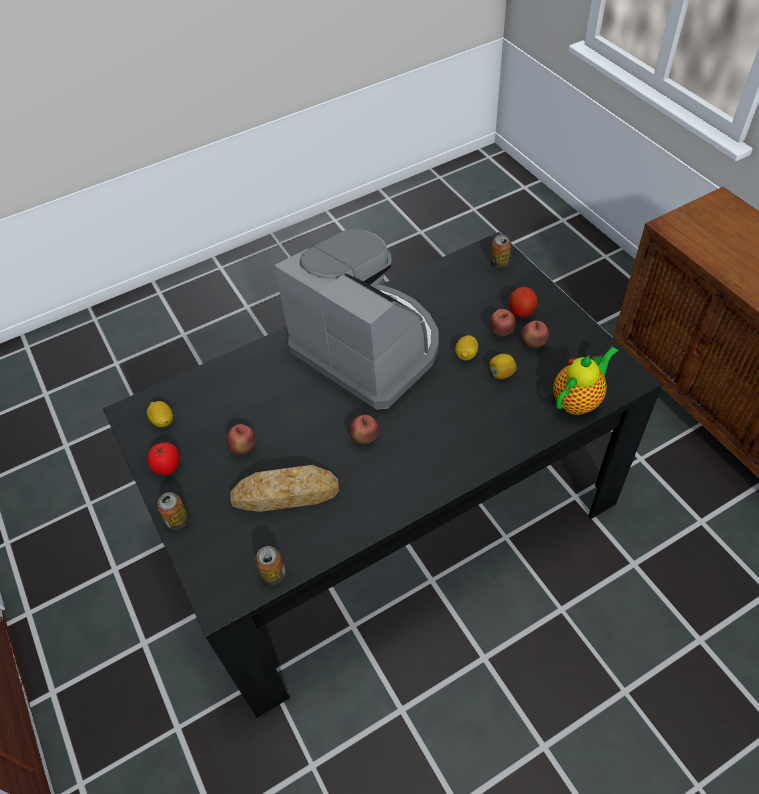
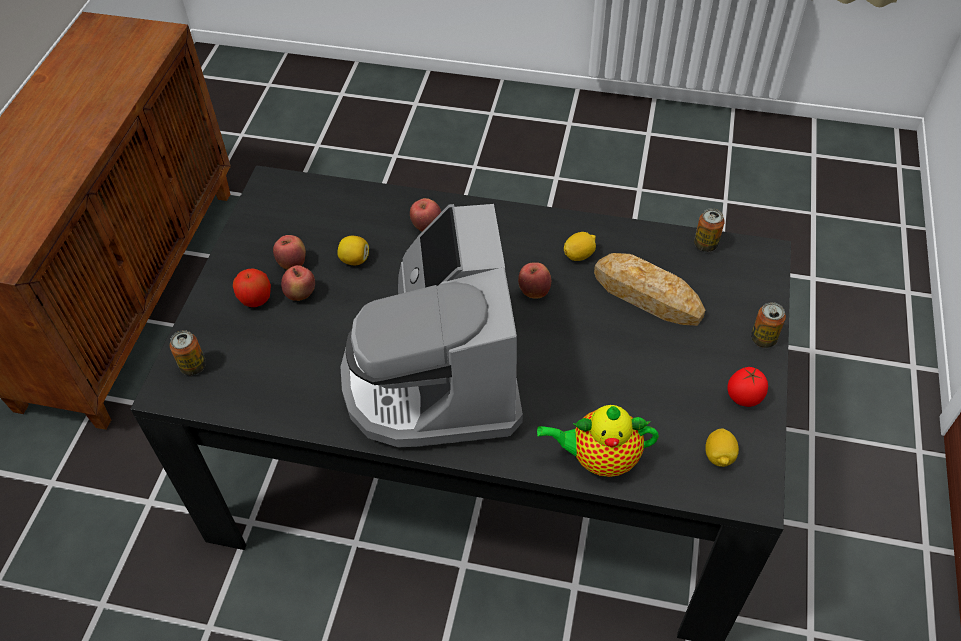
camera: 140 degrees left, 0 degrees up
apple [226,424,256,455] -> apple moved to [410,198,441,232]
lemon [455,335,478,360] -> lemon moved to [564,232,596,261]
teapot [553,346,619,415] -> teapot moved to [537,405,659,477]

